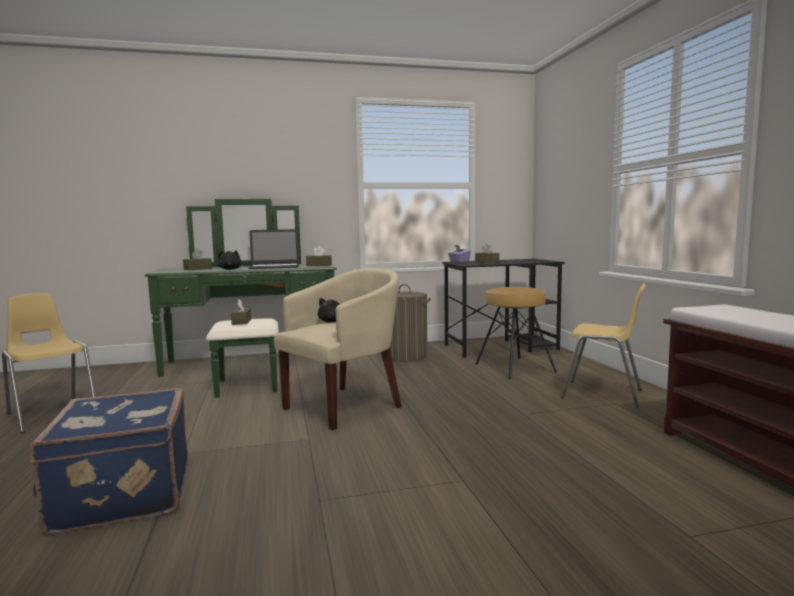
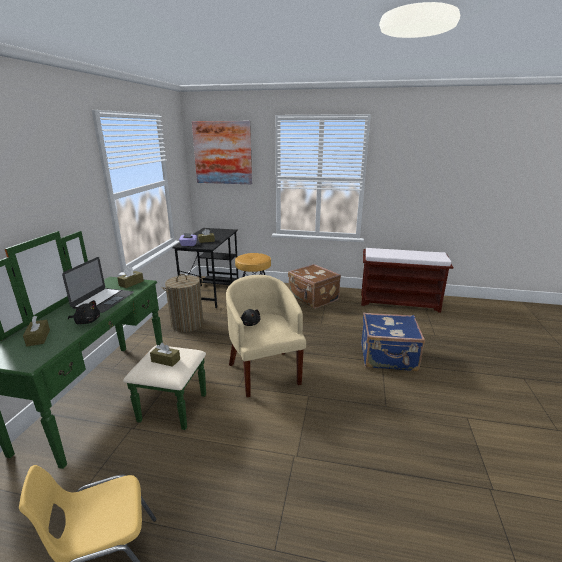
camera: 65 degrees left, 15 degrees up
blue suitcase [29,388,188,534] -> blue suitcase moved to [361,312,425,371]
yellow chair [561,283,646,408] -> brown suitcase [288,264,341,309]
none -> picture [192,121,252,184]

